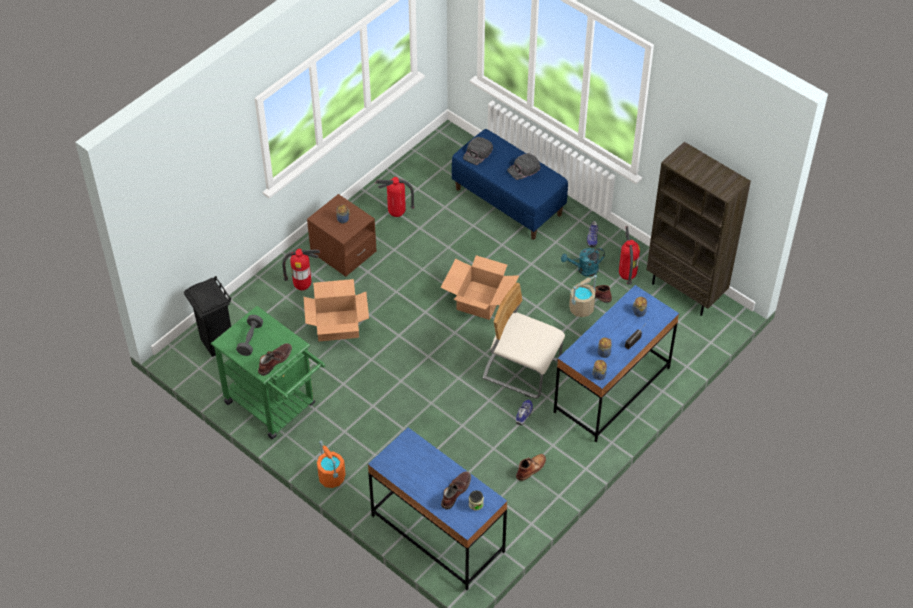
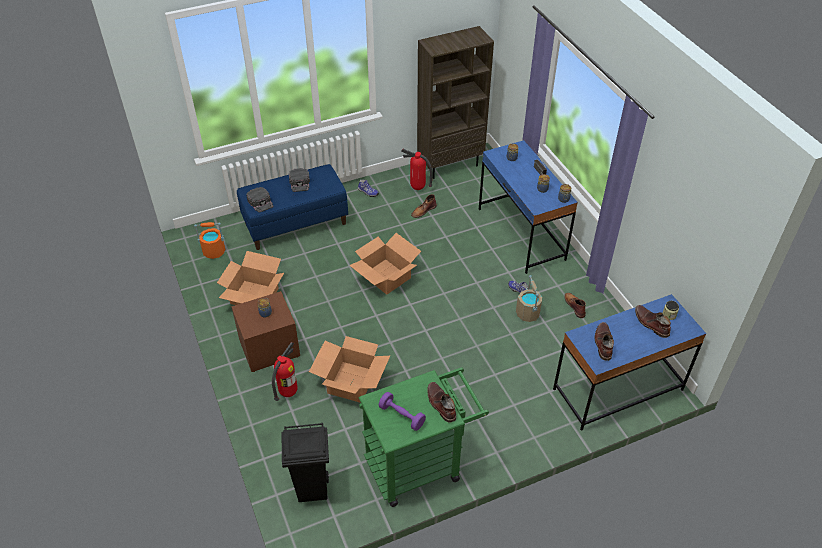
camera: 65 degrees left, 5 degrees down
grey dumbbell [236,315,263,356] -> purple dumbbell [379,392,426,431]
orange bucket [317,441,345,488] -> orange bucket moved to [194,222,225,259]
fire extinguisher [375,177,415,217] -> cardboard box [217,251,284,305]
beige chair [483,283,565,399] -> none
turquoise watering can [561,248,605,277] -> none
beige bucket [569,275,597,317] -> beige bucket moved to [516,275,542,322]
none -> brown boot [594,322,614,361]

